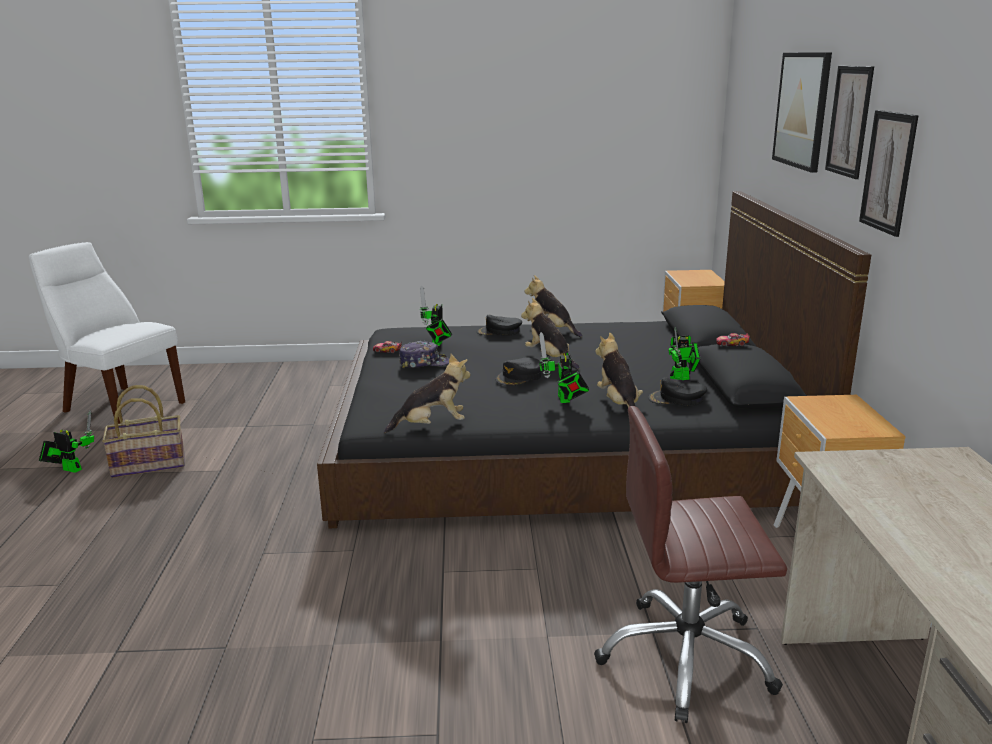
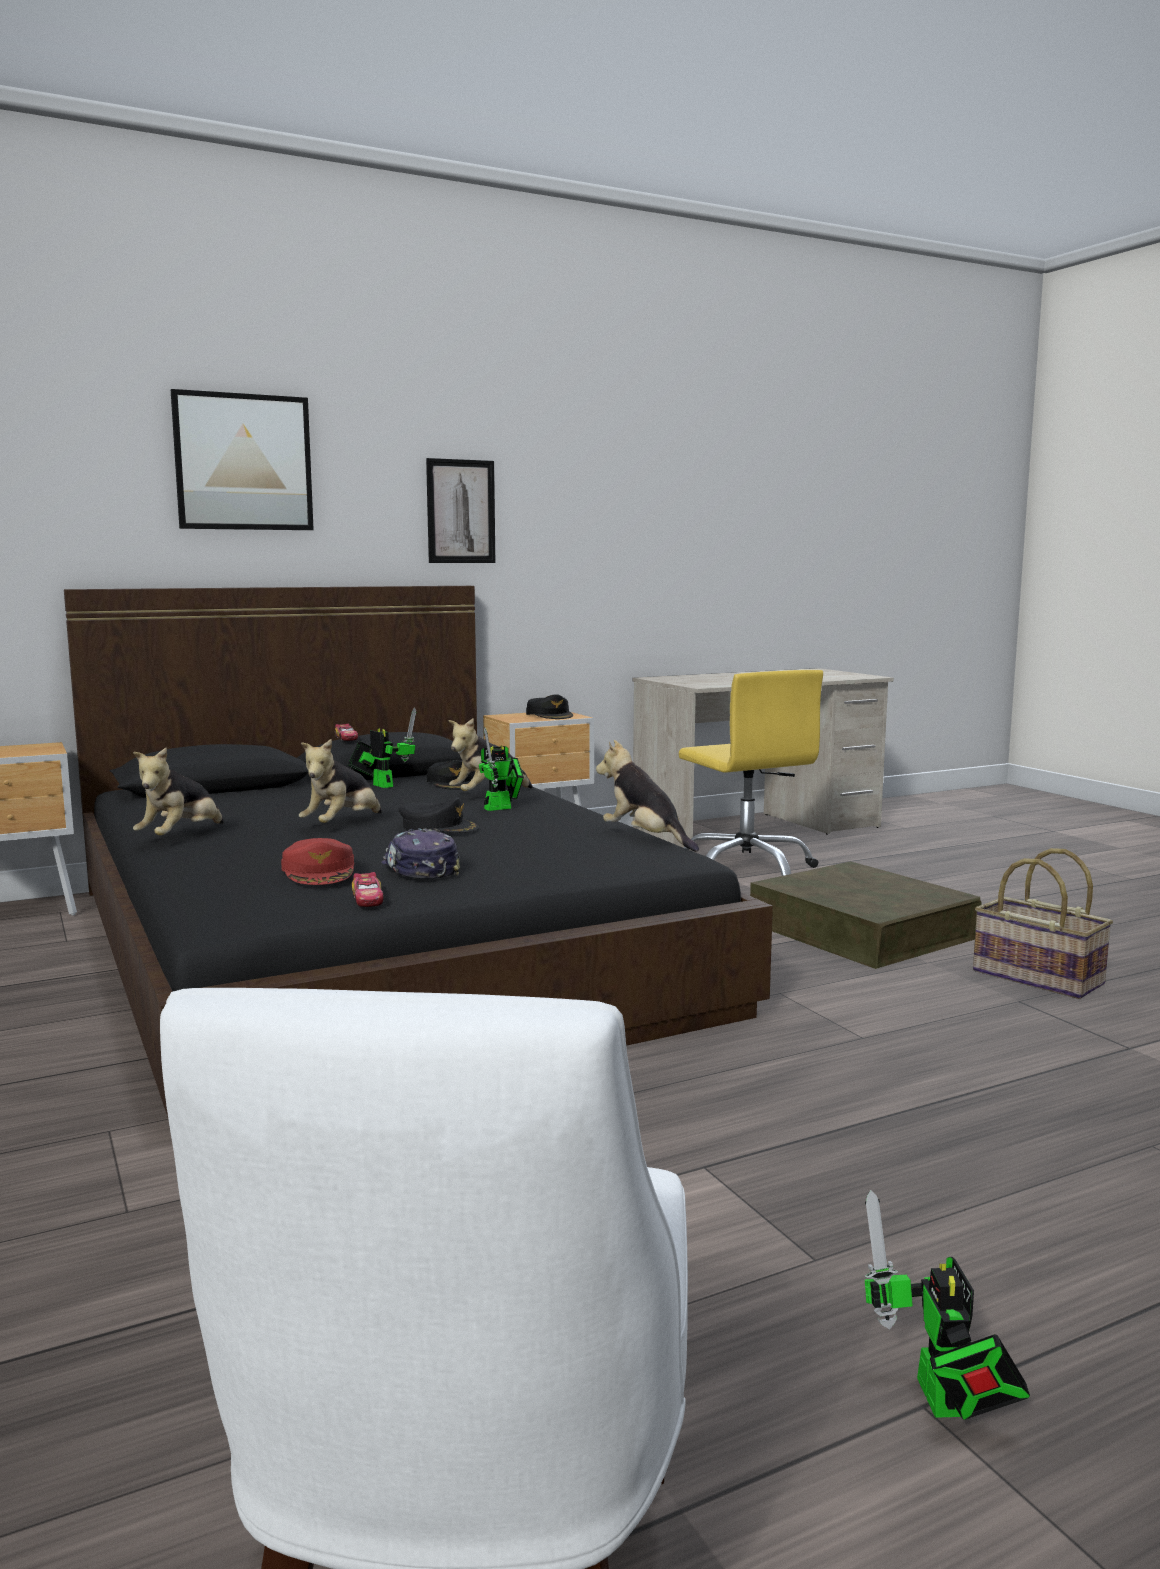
camera: 115 degrees left, 10 degrees down
basket [102,385,184,478] -> basket moved to [973,848,1113,999]
toy robot [420,285,452,346] -> red cap [281,838,354,885]
black cap [477,315,522,336] -> black cap moved to [526,694,573,719]
brown office chair [594,406,787,723] -> yellow office chair [679,670,823,876]
picture [825,66,874,179] -> none
none -> brown storage box [750,861,981,969]

